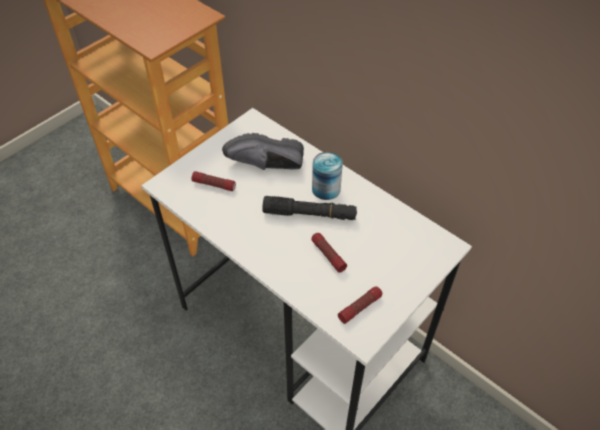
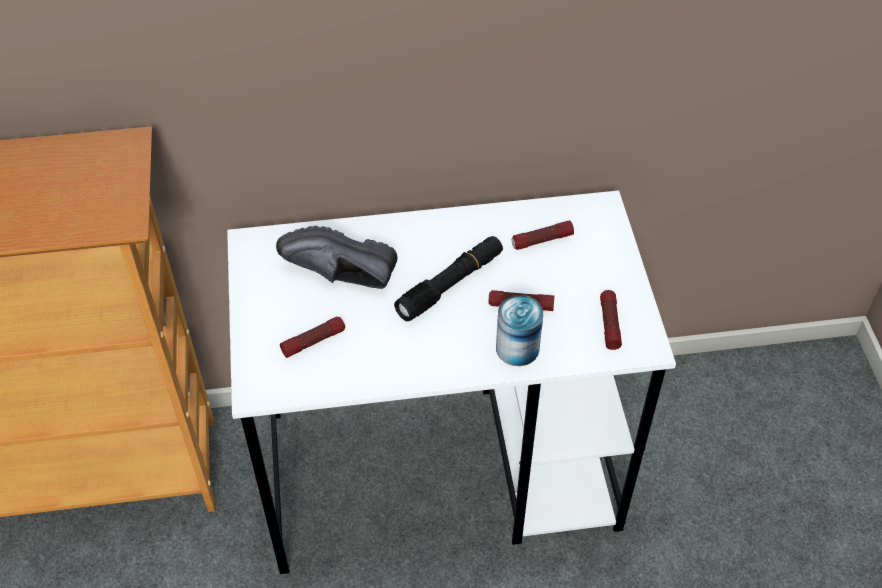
camera: 50 degrees left, 0 degrees up
black shoe [222,133,304,170] -> black shoe turned 60 degrees clockwise [276,226,397,289]
can [312,152,343,200] -> can moved to [496,295,543,366]
none -> flashlight [512,220,574,250]

